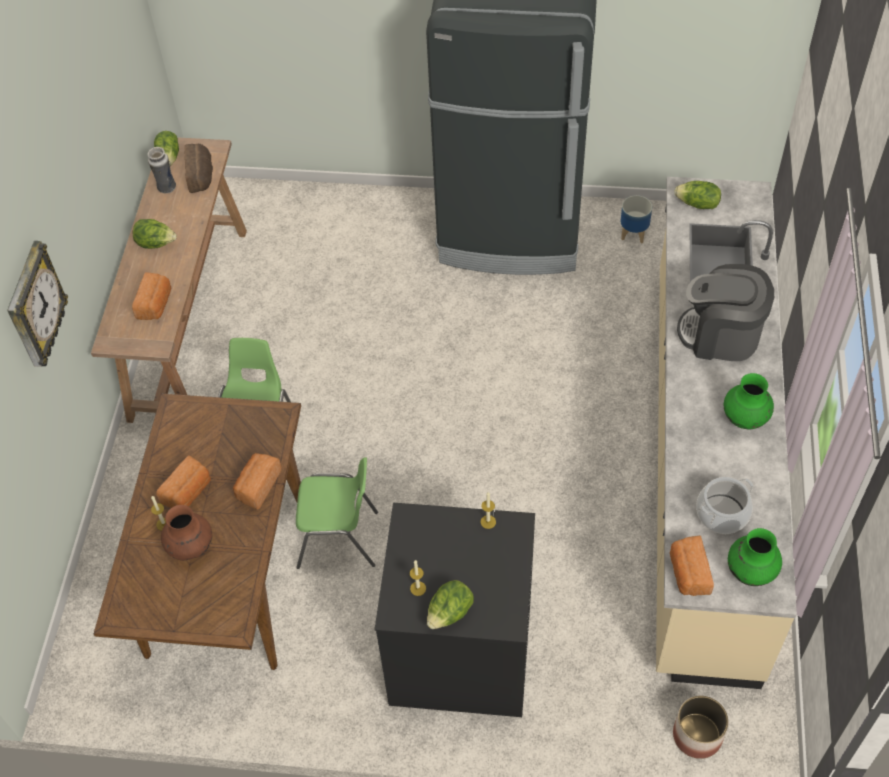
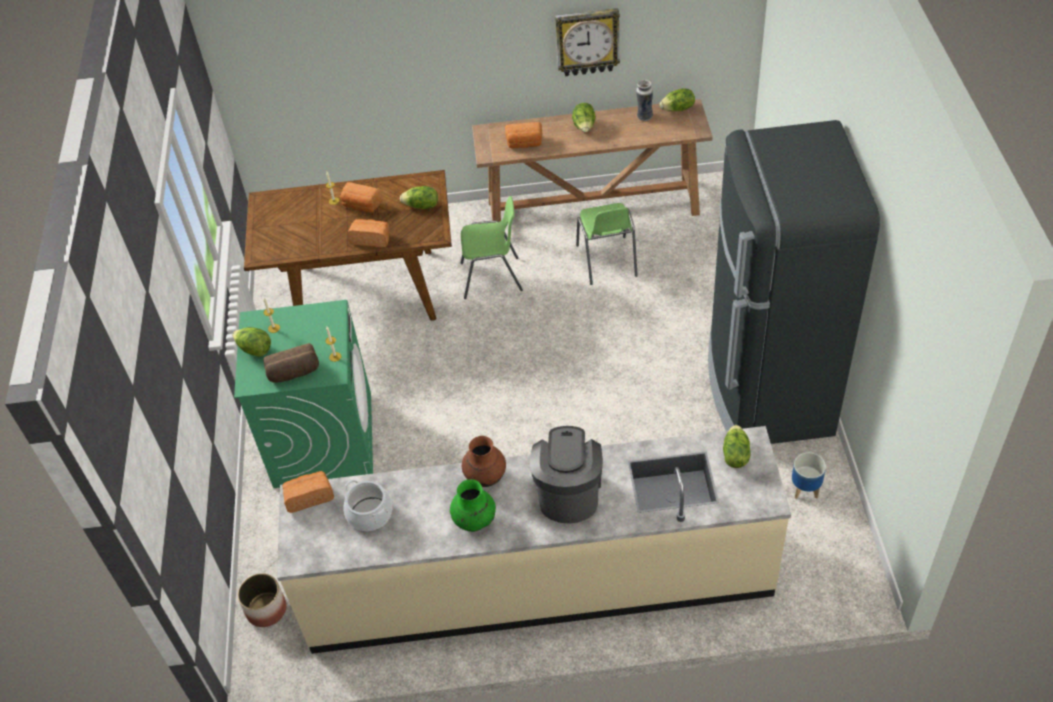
camera: 80 degrees right, 5 degrees down
wall clock [7,241,68,367] -> wall clock moved to [555,8,620,76]
brown vase [161,505,212,561] -> brown vase moved to [462,436,506,487]
bread [184,144,213,193] -> bread moved to [264,343,319,383]
green chair [296,457,378,569] -> green chair moved to [576,203,638,285]
black washing machine [374,503,535,717] -> green washing machine [234,300,373,488]
green vase [728,528,782,586] -> none
none -> lettuce [400,186,438,209]

